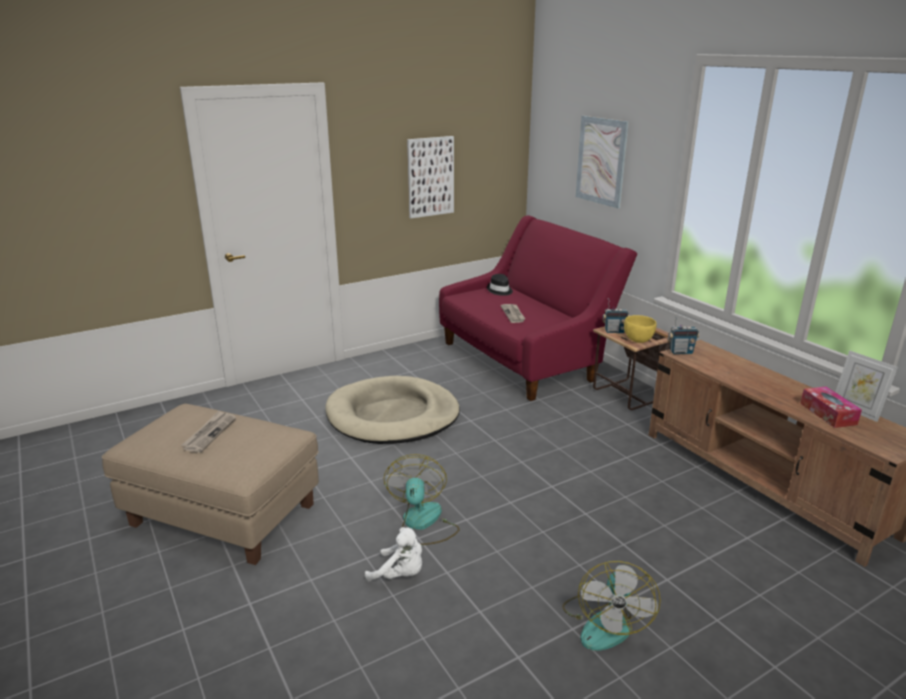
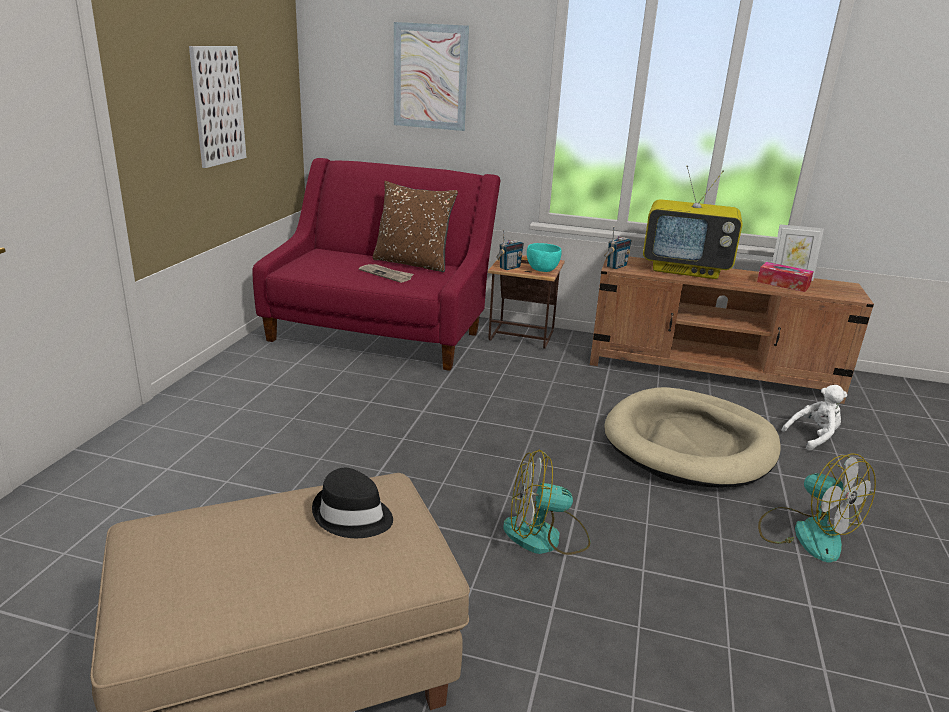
camera: 45 degrees left, 0 degrees up
newspaper [181,411,236,453] -> none
beige dog bed [325,376,460,444] -> beige dog bed moved to [604,387,781,488]
white plush toy [365,527,422,581] -> white plush toy moved to [781,385,847,451]
fan [384,454,459,545] -> fan turned 45 degrees counterclockwise [503,450,590,555]
black hat [487,274,513,296] -> black hat moved to [312,468,393,538]
yellow bowl [624,315,657,343] -> turquoise bowl [527,243,562,272]
none -> brown pillow [372,181,458,272]
none -> television [643,165,742,279]

